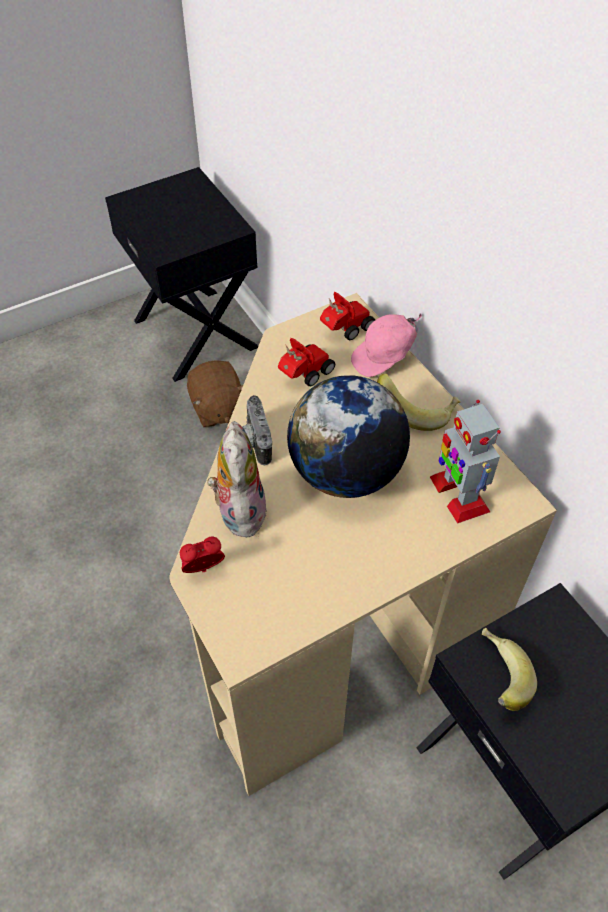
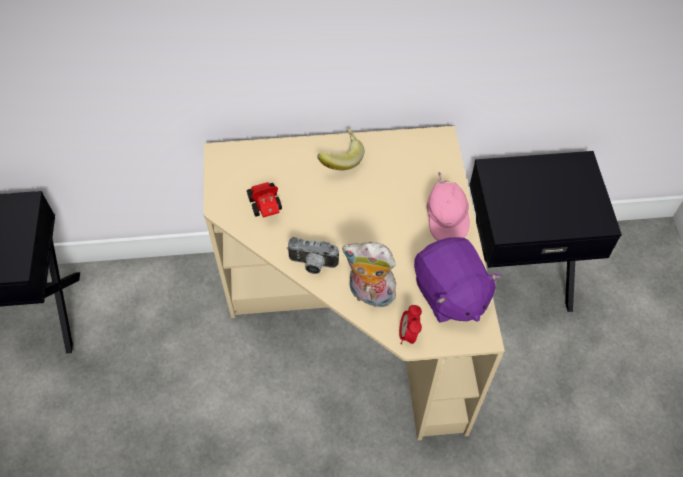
camera: 65 degrees left, 5 degrees up
brown plush toy [187,360,243,428] -> none
globe [287,375,410,498] -> none
toy car [320,292,375,340] -> none
pink cap [351,313,422,377] -> pink cap moved to [427,172,470,241]
toy robot [430,400,501,524] -> none
banana [482,628,537,711] -> none
none -> purple plush toy [414,237,501,323]

